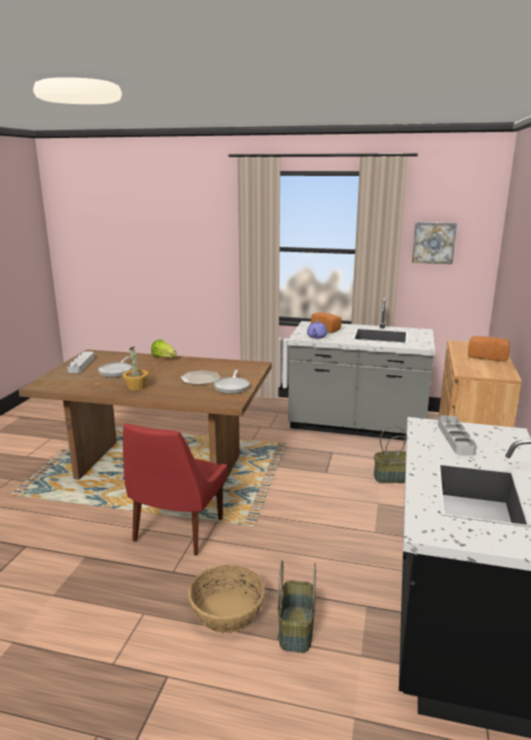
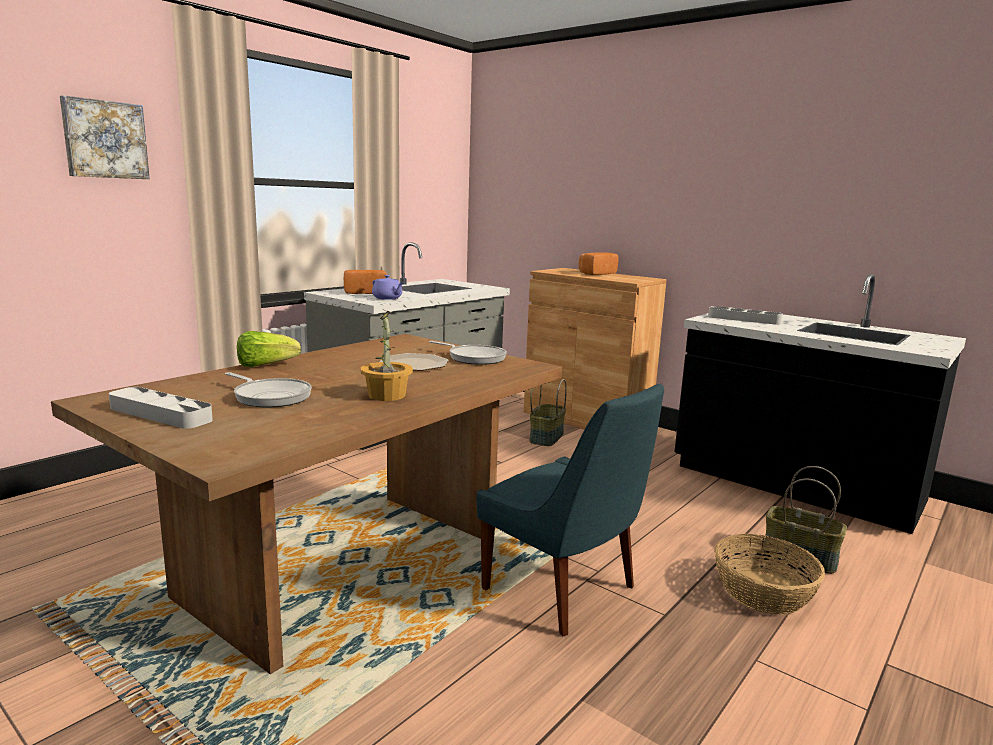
camera: 65 degrees left, 5 degrees down
red chair [123,423,227,555] -> blue chair [477,383,664,636]
picture [412,222,457,264] -> picture moved to [60,95,150,179]

